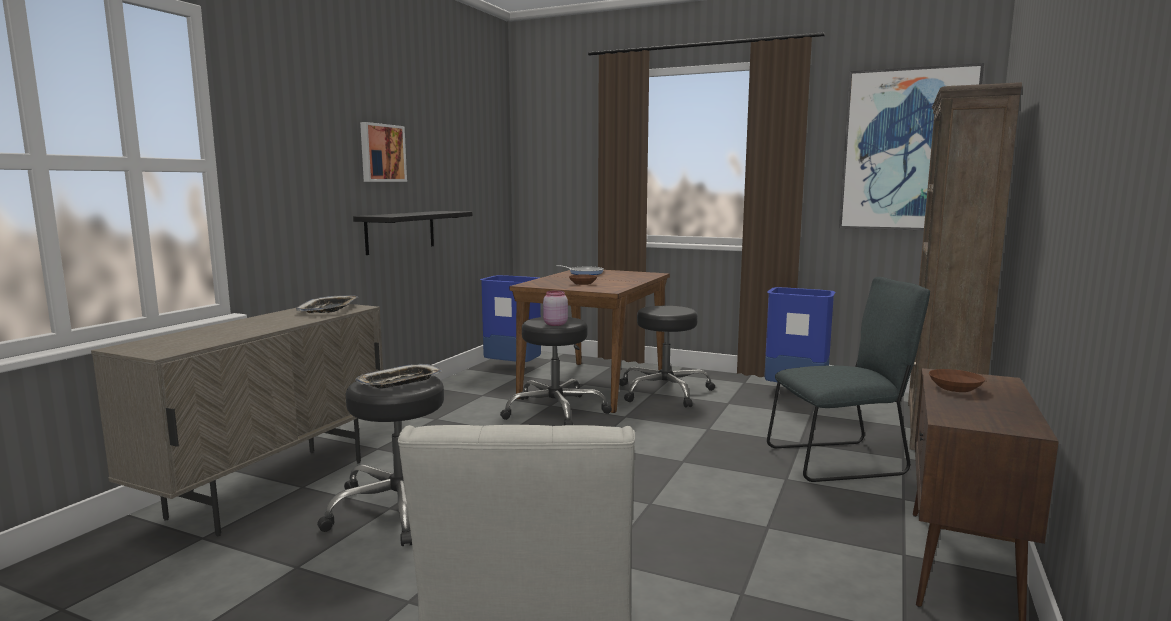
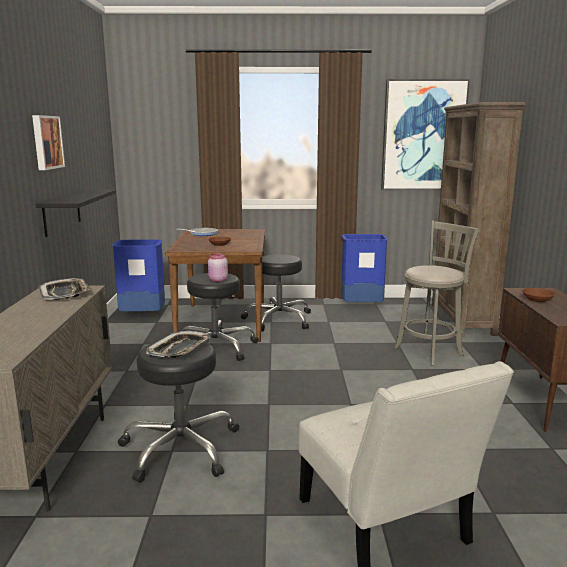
camera: 25 degrees left, 5 degrees up
grey chair [767,277,930,482] -> grey stool [394,220,479,366]

